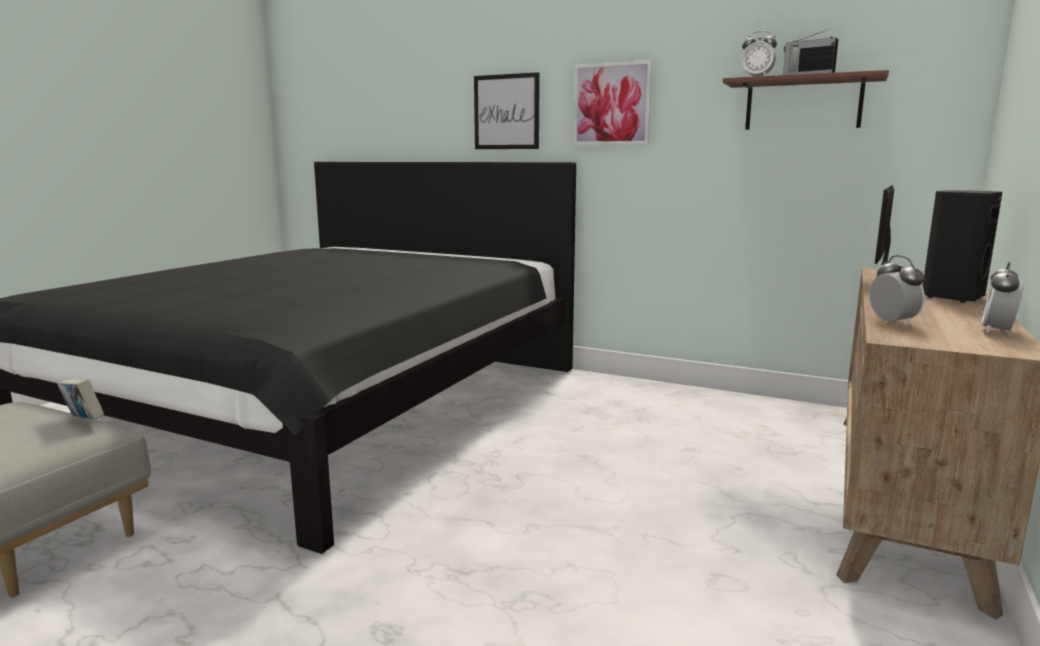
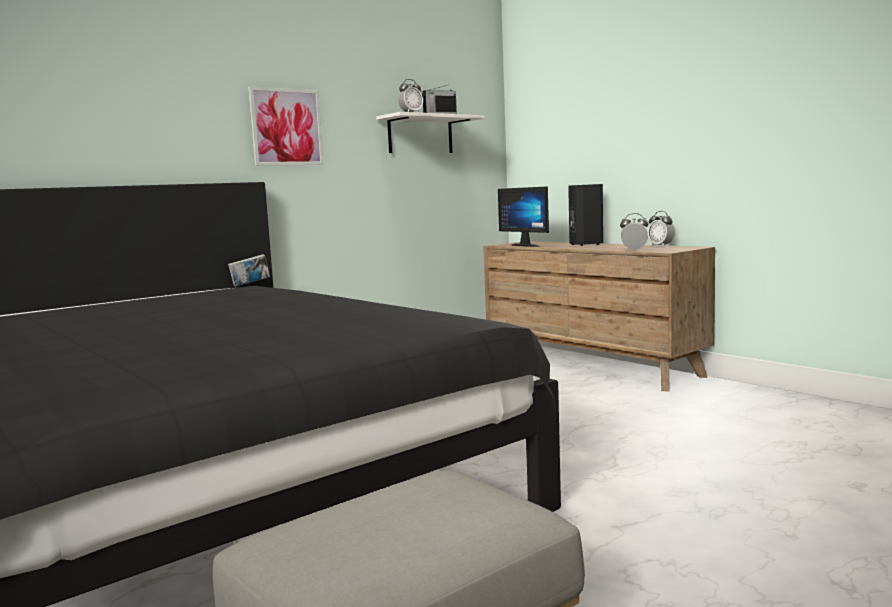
camera: 65 degrees left, 5 degrees down
book [57,379,104,420] -> book moved to [228,254,270,287]
picture [474,72,540,149] -> none
brown shelf [723,70,889,130] -> white shelf [376,112,485,153]

